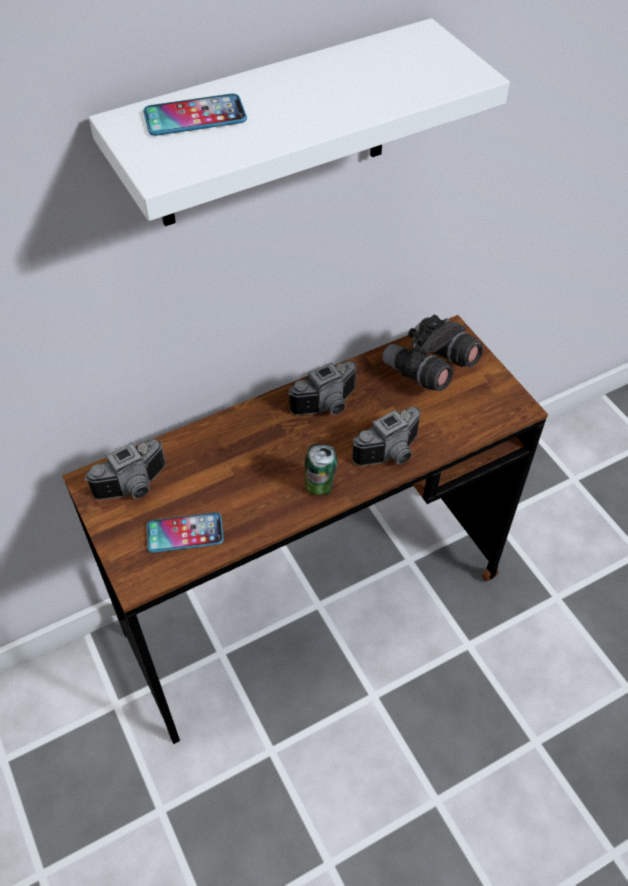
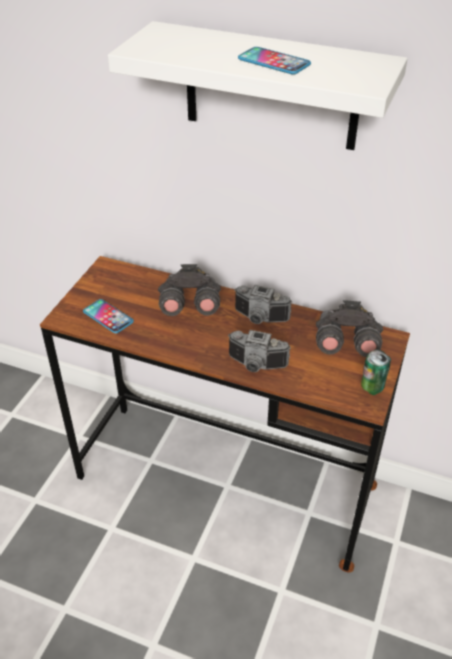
camera: 50 degrees right, 10 degrees down
camera [85,439,165,500] -> none
phone [143,94,247,136] -> phone moved to [238,47,311,75]
can [304,444,338,495] -> can moved to [361,349,391,395]
none -> grey binoculars [158,264,221,316]

